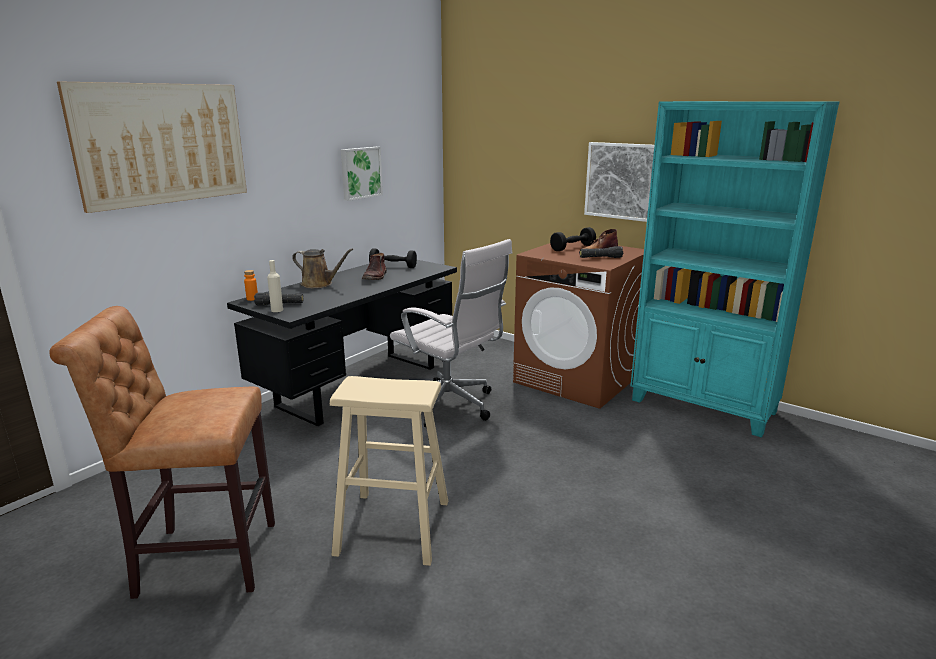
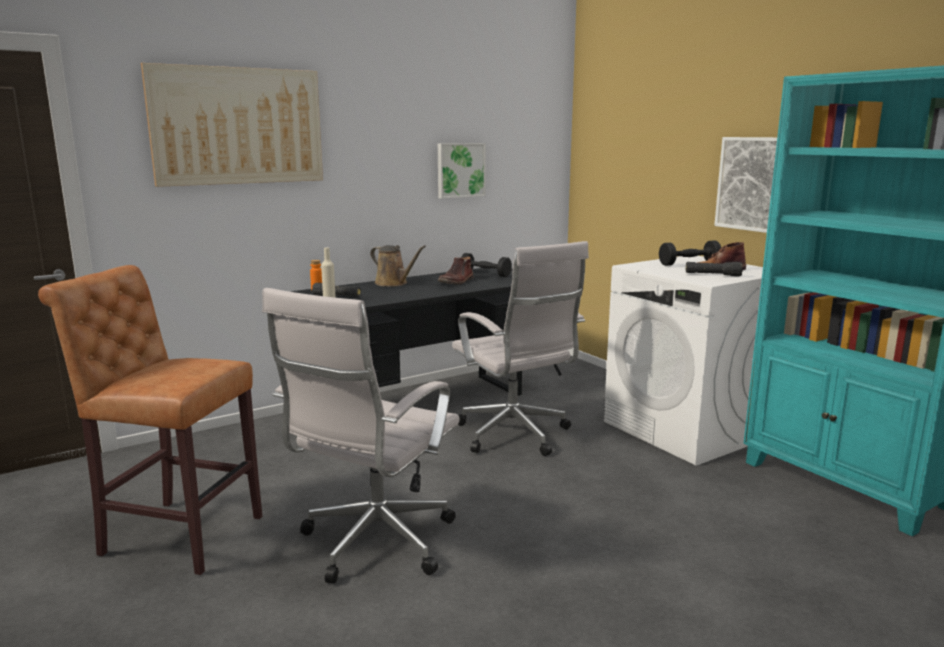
camera: 20 degrees right, 5 degrees down
beige stool [330,376,448,566] -> white office chair [262,288,459,583]
brown washing machine [513,240,644,409] -> white washing machine [604,256,763,466]

